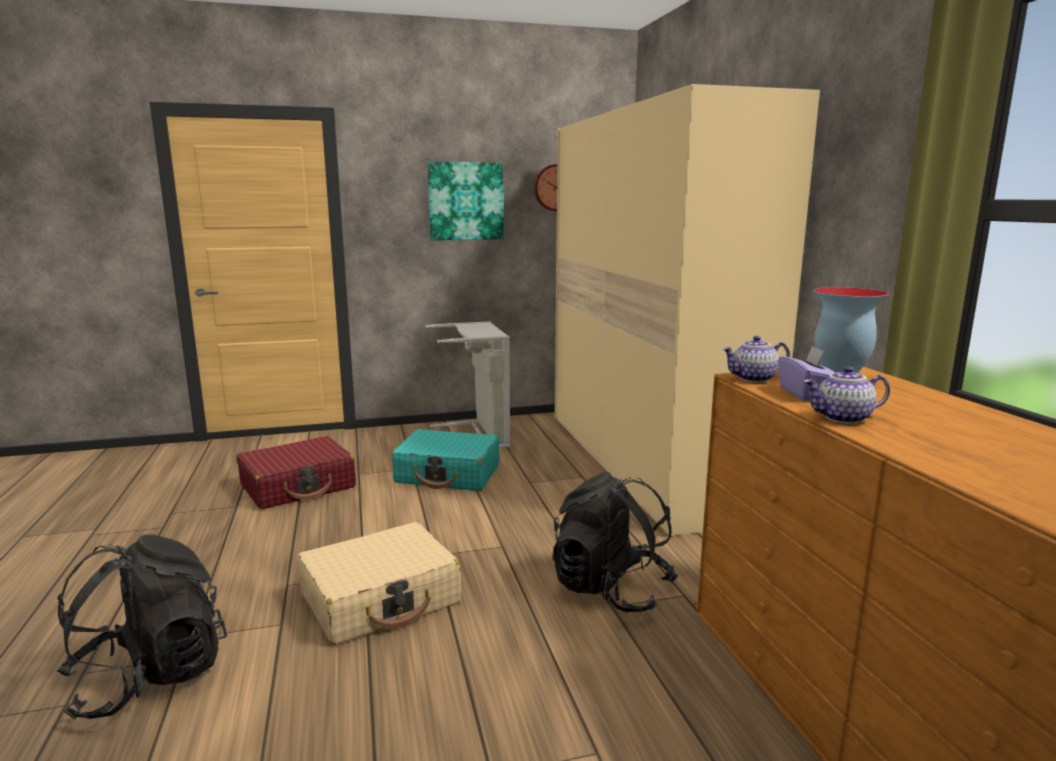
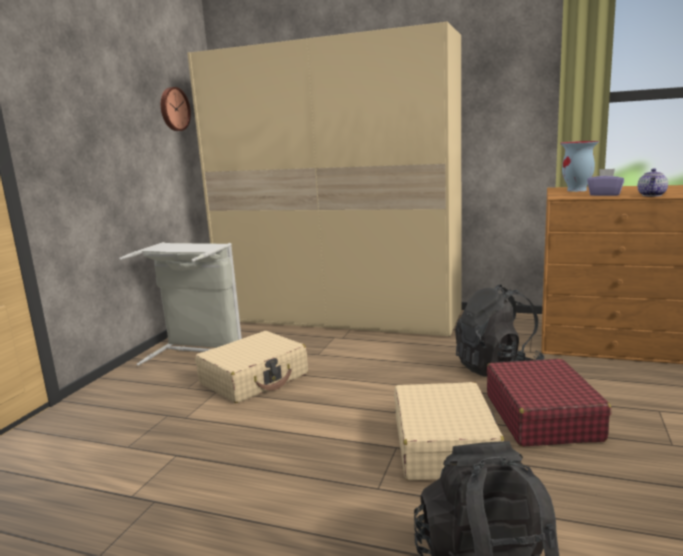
camera: 55 degrees left, 0 degrees up
red suitcase [237,436,356,509] -> red suitcase moved to [487,358,611,447]
turquoise suitcase [391,429,500,491] -> beige suitcase [195,331,308,403]
picture [427,162,504,240] -> none
teapot [722,336,790,383] -> none

